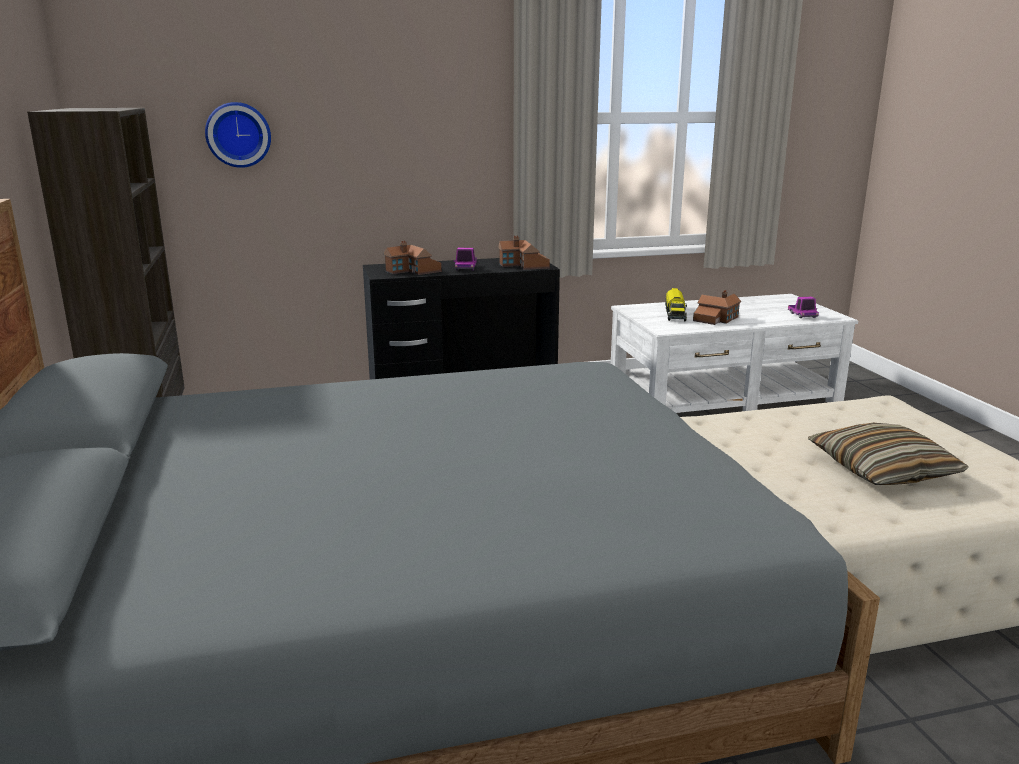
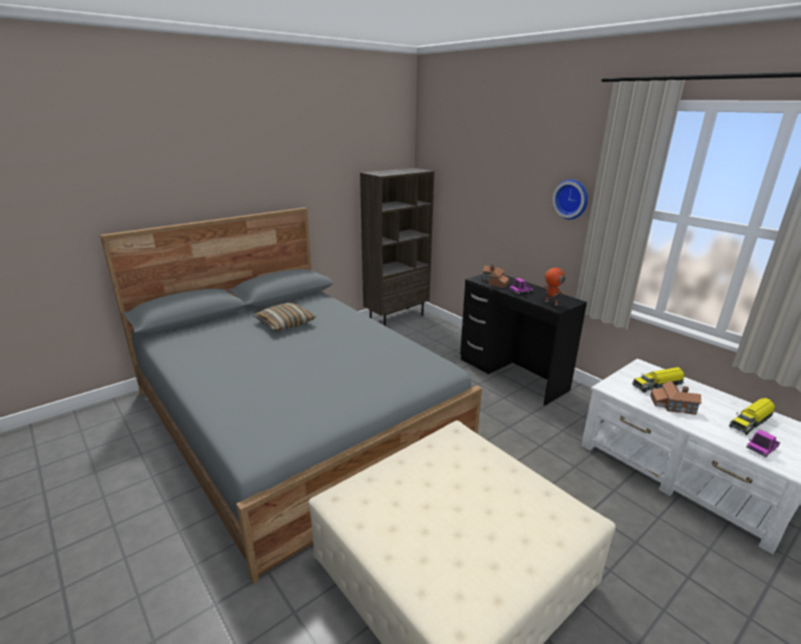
camera: 65 degrees right, 5 degrees up
wall clock [205,102,271,168] -> wall clock moved to [552,179,588,219]
toy house [498,236,550,270] -> toy robot [543,268,566,306]
pillow [808,423,969,485] -> pillow moved to [253,303,316,331]
none -> toy truck [729,398,775,435]

